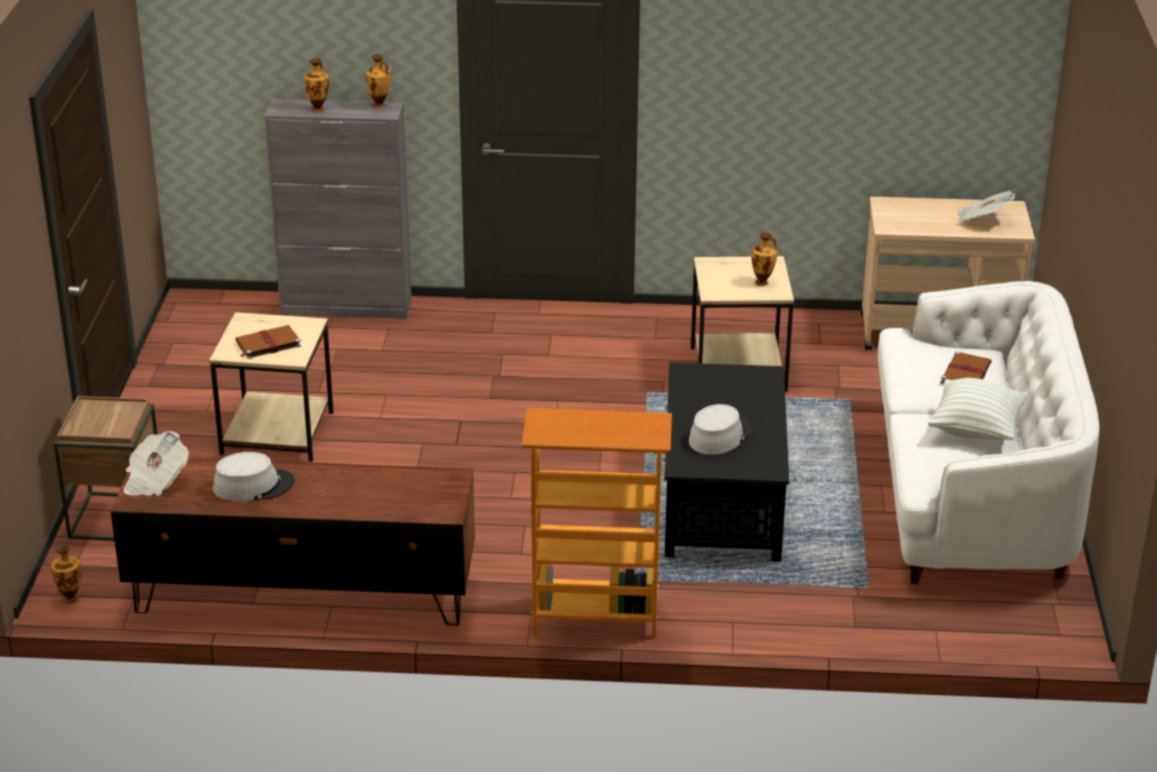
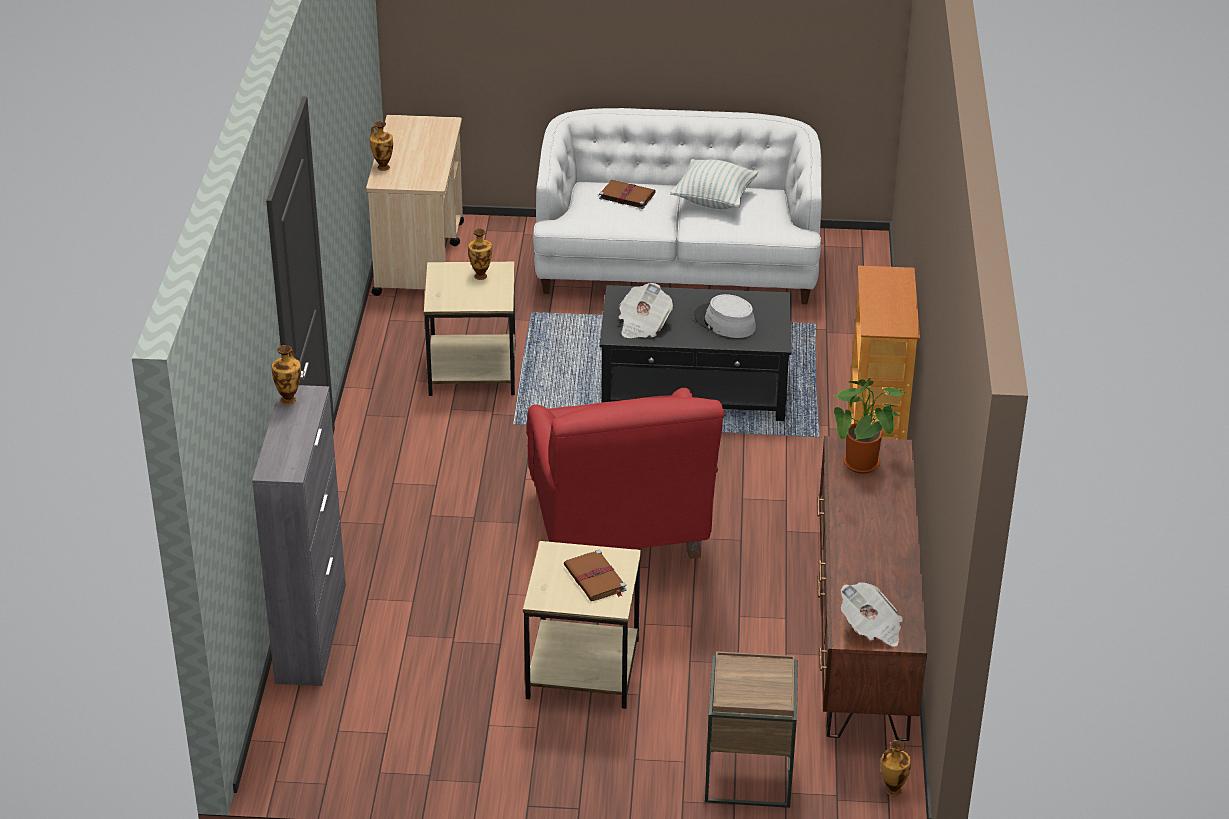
camera: 90 degrees left, 5 degrees up
grey hat [213,452,295,501] -> none
vase [304,58,329,113] -> vase moved to [370,121,393,171]
newspaper [957,191,1015,222] -> newspaper moved to [618,283,673,338]
none -> red armchair [526,388,724,559]
none -> potted plant [834,378,906,473]

